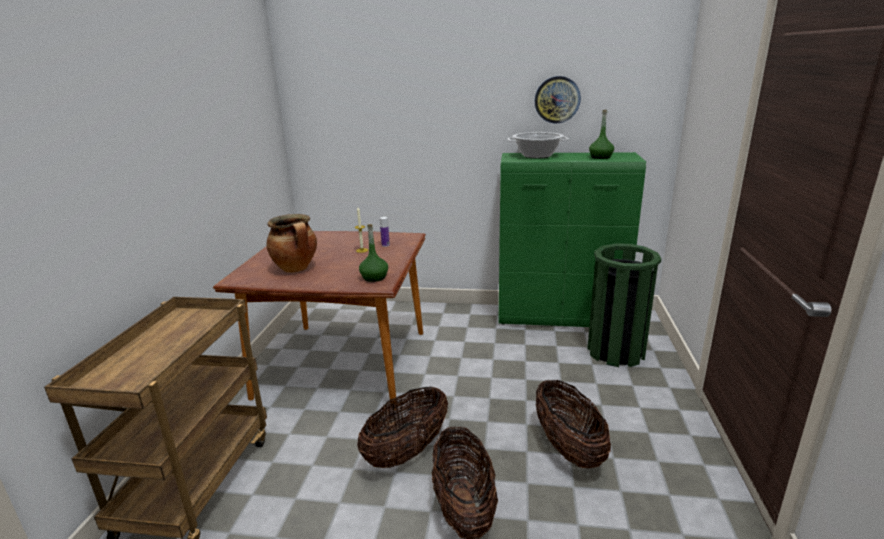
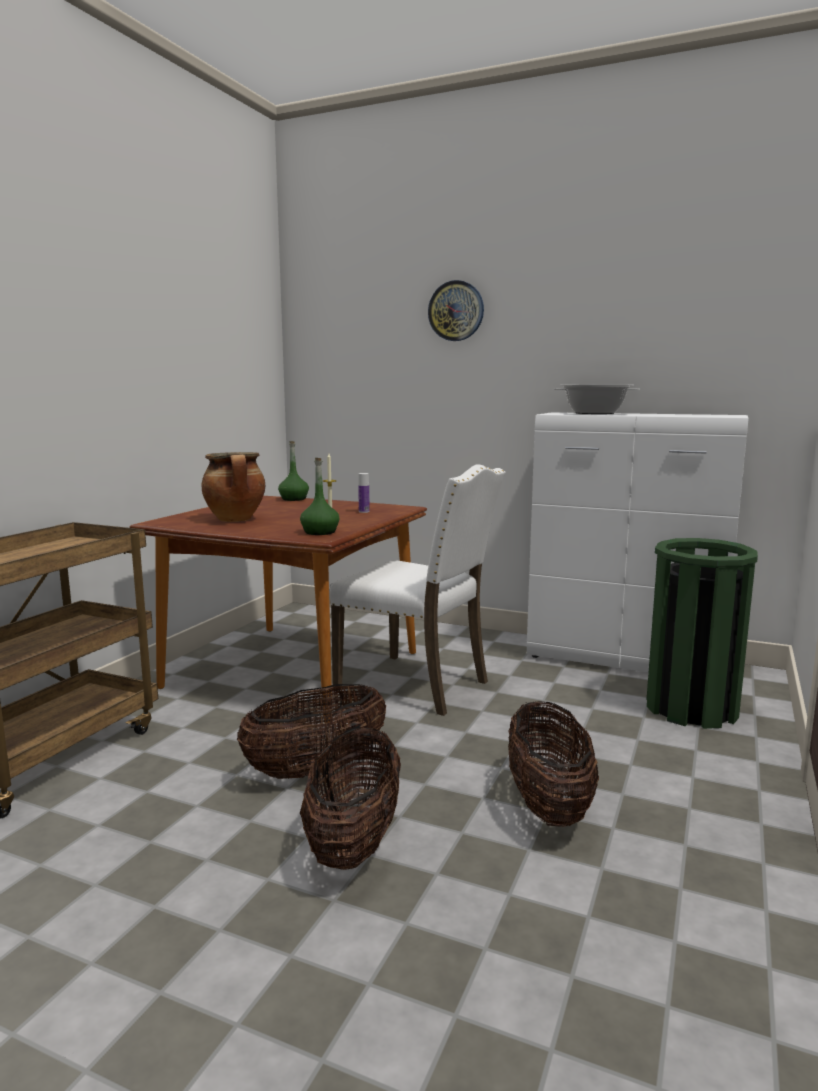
camera: 15 degrees right, 10 degrees down
green cabinet [499,152,646,327] -> white cabinet [527,412,749,672]
wall clock [535,76,581,123] -> wall clock moved to [428,280,484,341]
green bottle [589,110,614,159] -> green bottle moved to [278,441,309,501]
none -> white chair [329,464,505,716]

